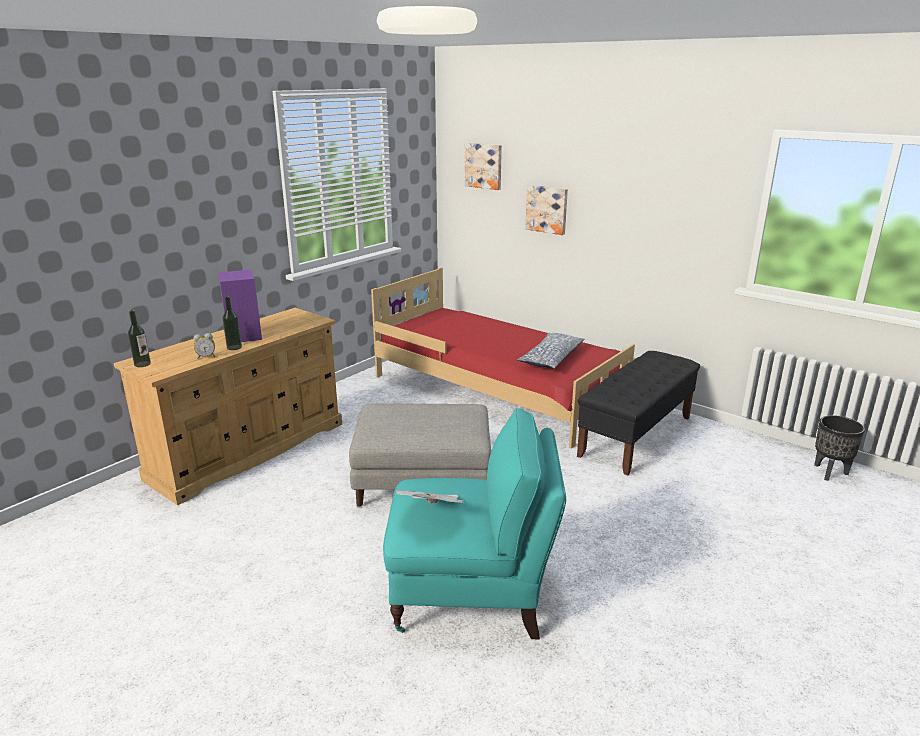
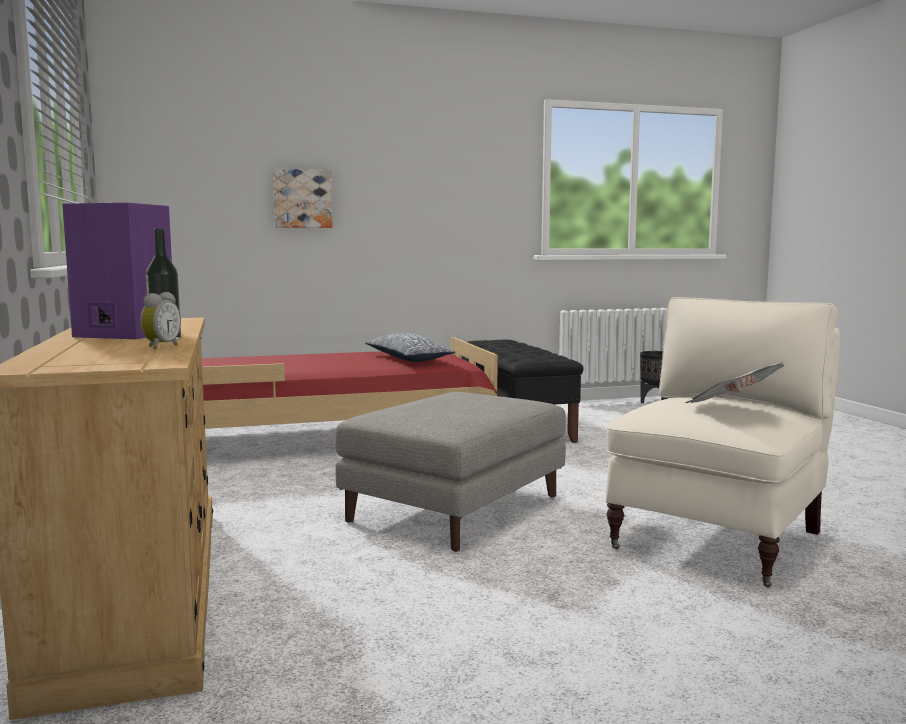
camera: 55 degrees left, 15 degrees down
bottle [128,311,151,367] -> none
turquoise armchair [383,408,566,640] -> beige armchair [606,297,840,588]
picture [465,143,502,190] -> none

